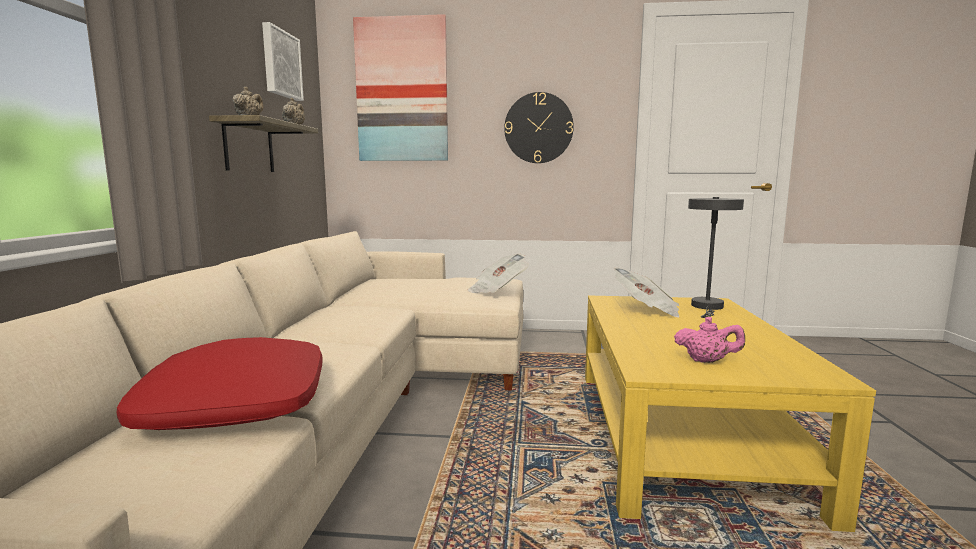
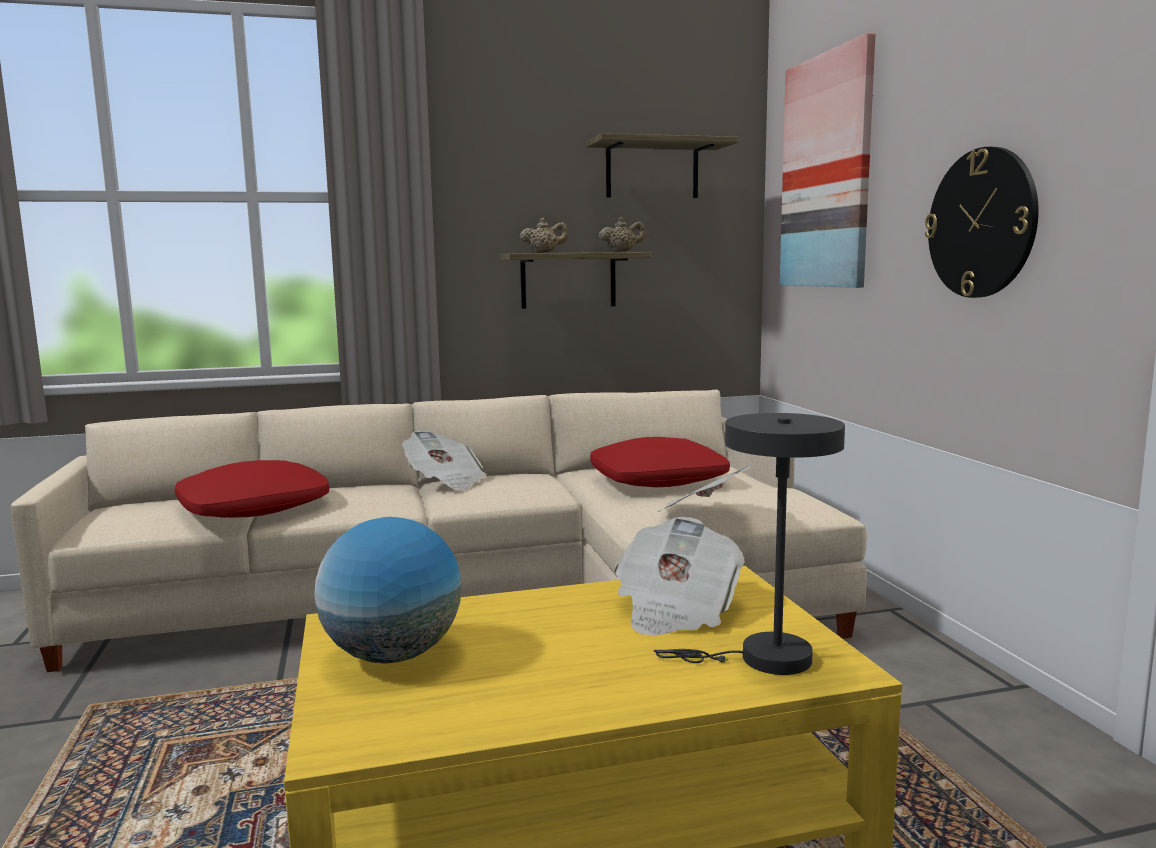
camera: 70 degrees right, 0 degrees up
picture [262,22,304,101] -> shelf [586,133,738,198]
pink teapot [674,317,745,363] -> globe [314,517,462,664]
none -> newspaper [402,430,487,491]
none -> red pillow [590,437,730,487]

